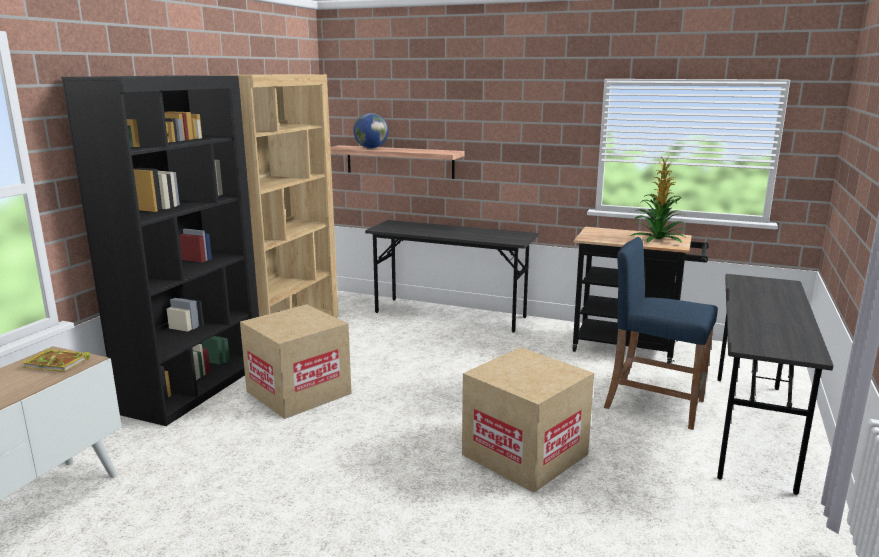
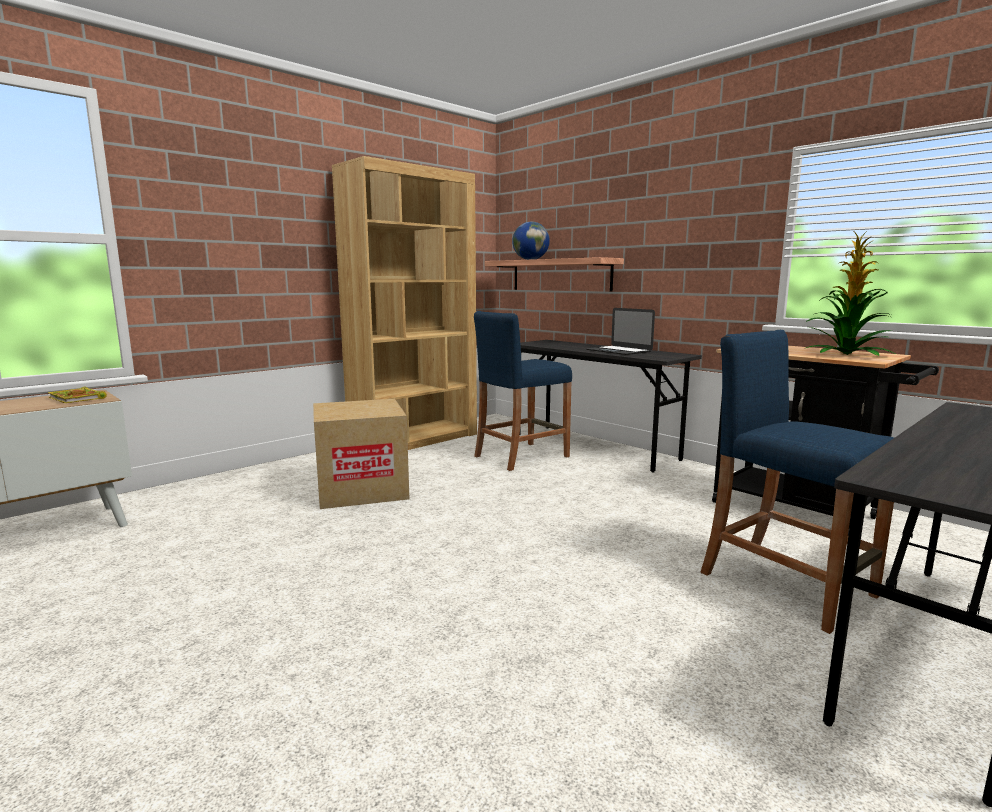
camera: 25 degrees right, 5 degrees down
black bookcase [61,75,259,426] -> none
cardboard box [462,347,594,493] -> none
none -> blue stool [474,311,572,471]
none -> laptop [586,308,655,355]

